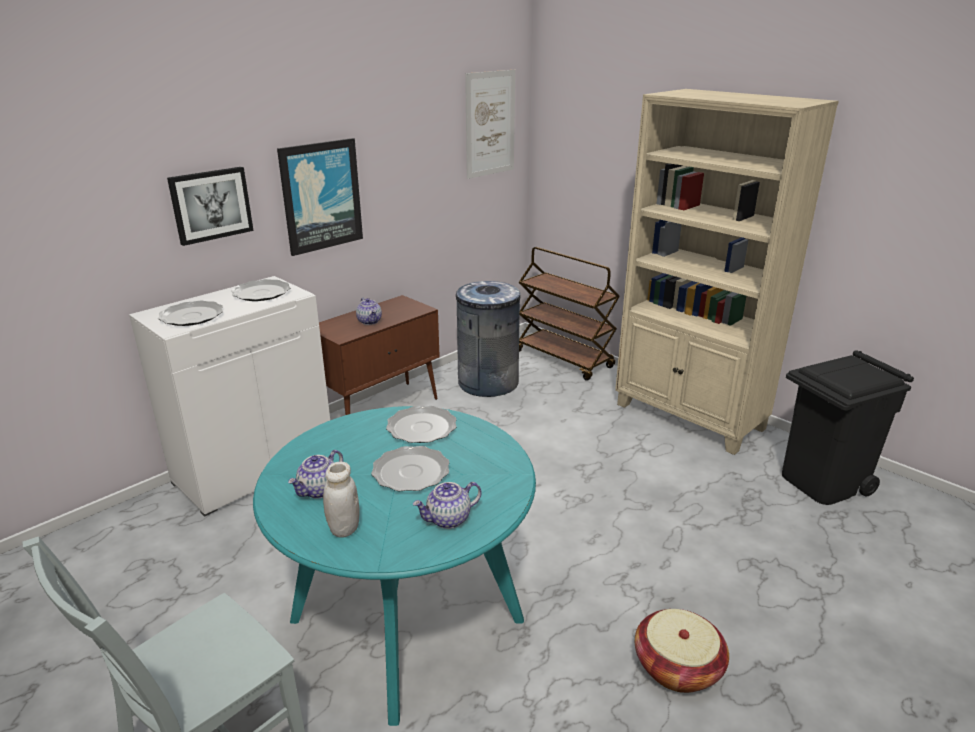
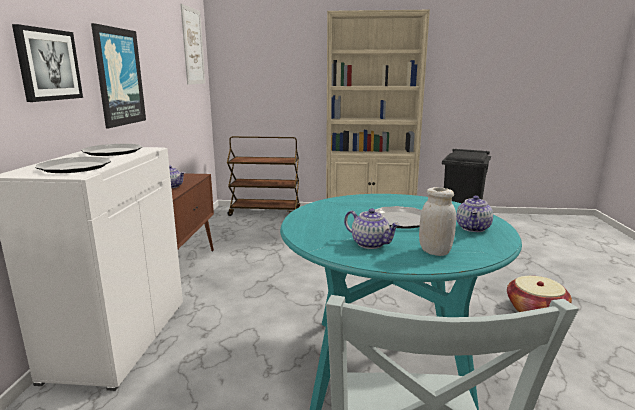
camera: 40 degrees left, 10 degrees down
teapot [288,450,343,499] -> teapot turned 45 degrees counterclockwise [344,208,400,249]
plate [386,406,457,443] -> none
grey trash can [456,281,520,397] -> none

